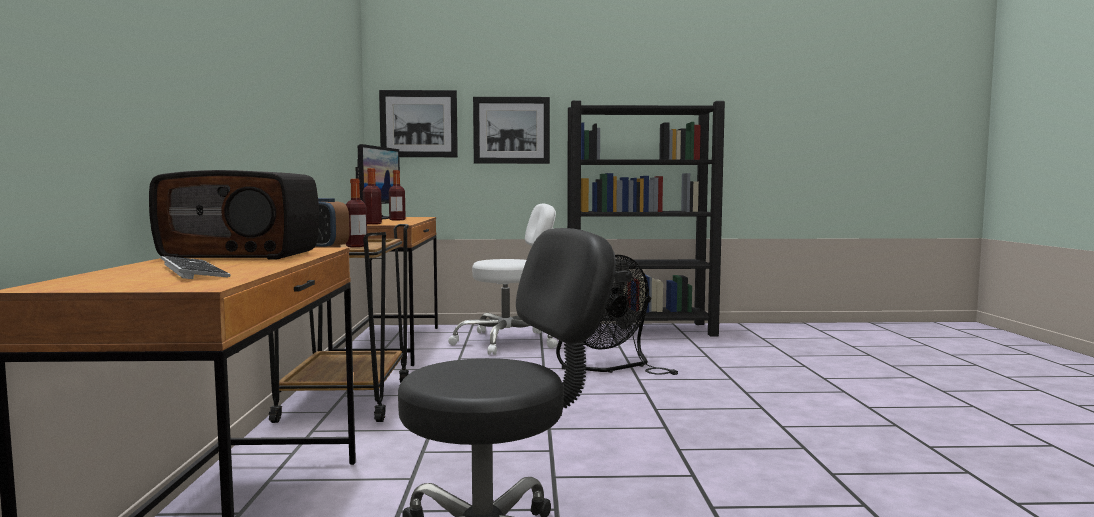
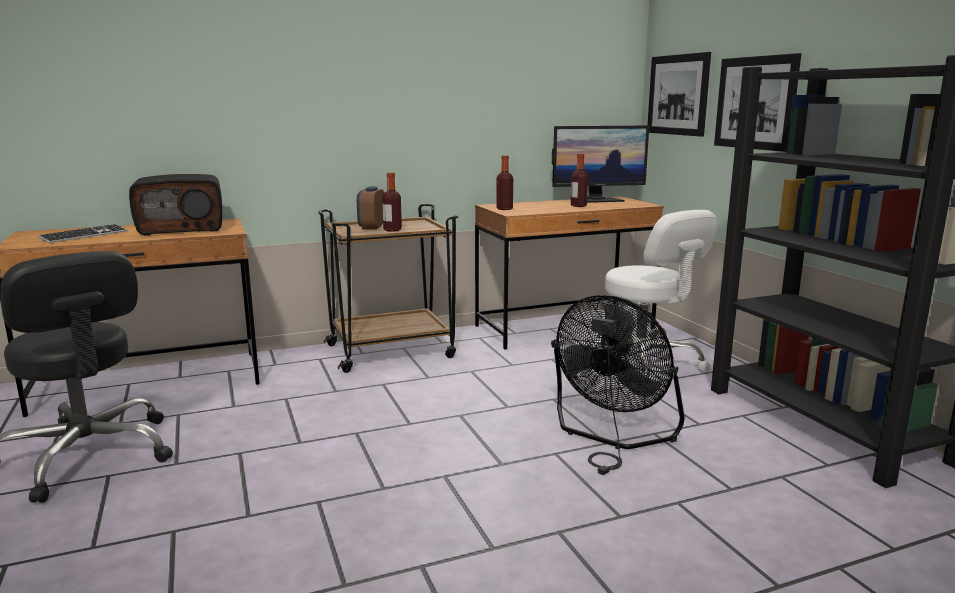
camera: 70 degrees right, 10 degrees up
radio [149,170,319,259] -> radio turned 90 degrees counterclockwise [129,174,222,235]

